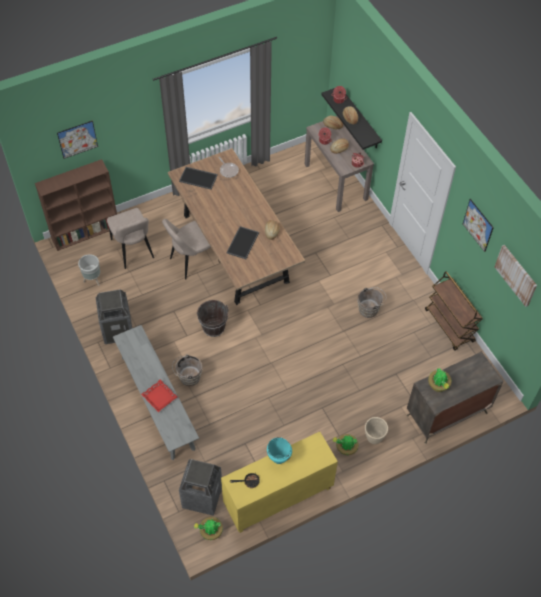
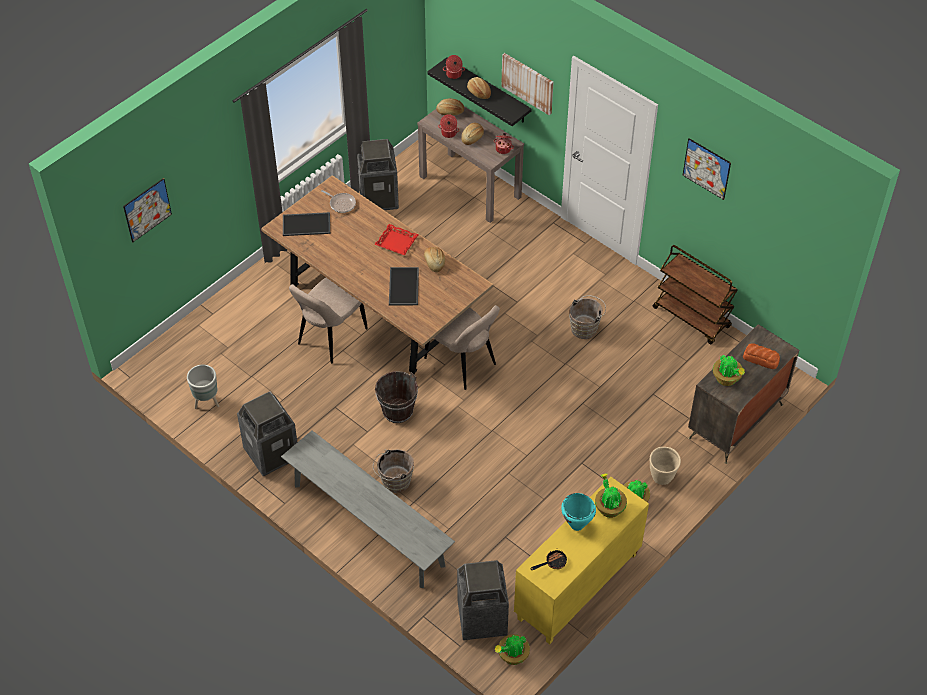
camera: 20 degrees left, 5 degrees down
brown bookcase [35,159,117,251] -> none
beige chair [107,208,154,269] -> beige chair moved to [424,305,500,390]
red tray [141,379,177,412] -> red tray moved to [375,224,418,256]
picture [494,245,537,307] -> picture moved to [501,53,553,115]
none -> trash can [357,139,399,210]
none -> potted plant [595,474,627,518]
none -> bread [743,343,780,369]

